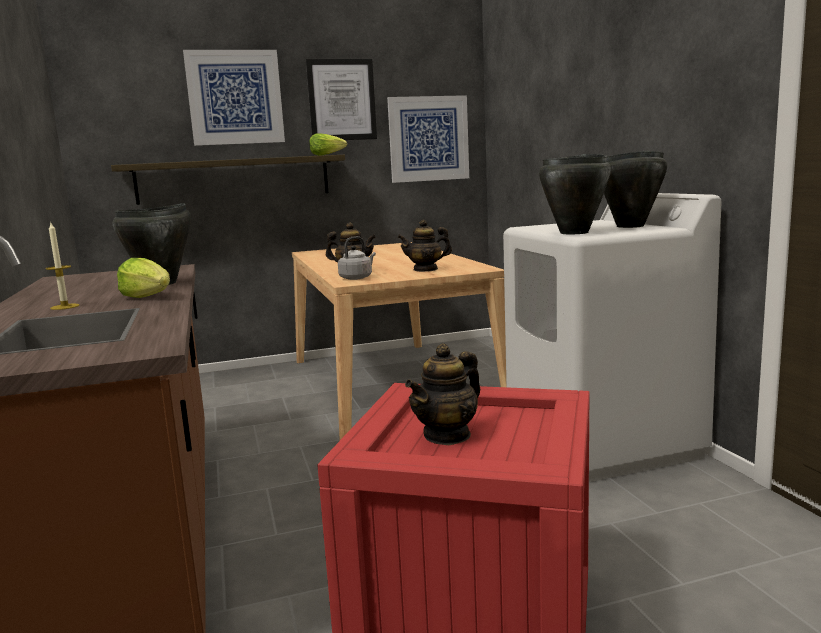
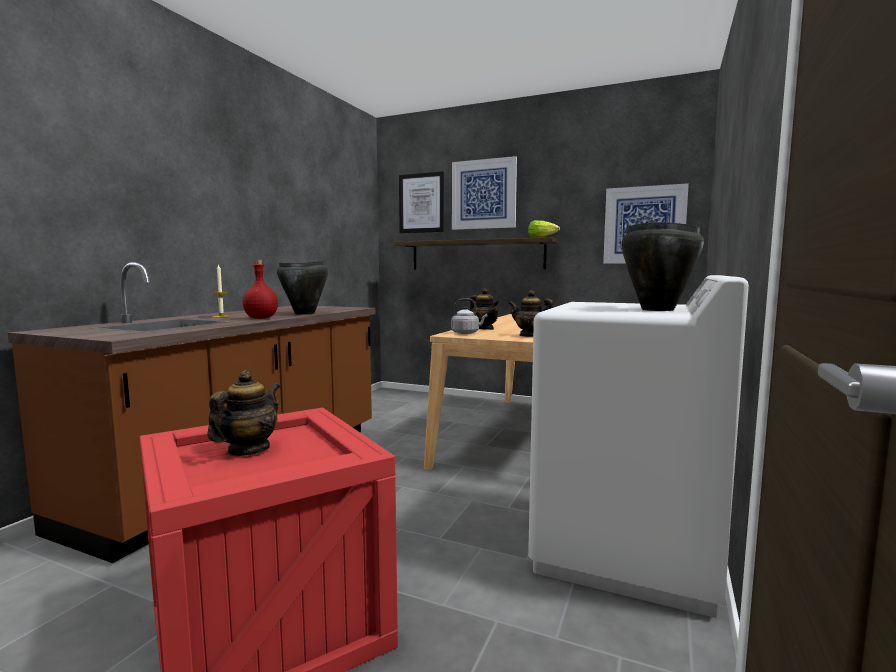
camera: 40 degrees right, 5 degrees down
lettuce [117,258,170,298] -> red bottle [243,260,278,319]
picture [306,59,377,140] -> picture moved to [399,171,444,233]
teapot [405,343,480,445] -> teapot turned 120 degrees clockwise [207,370,280,456]
black cooking pot [539,154,611,234] -> none

